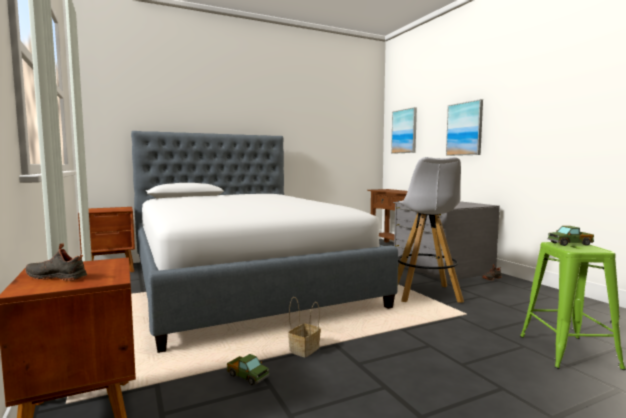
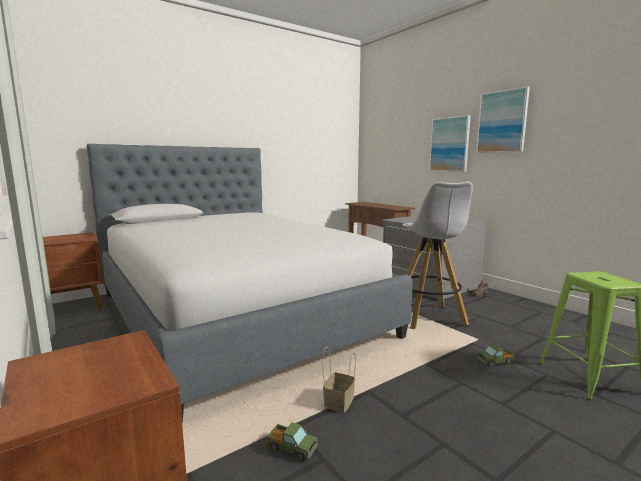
camera: 10 degrees left, 5 degrees up
black shoe [25,243,87,281] -> none
picture [391,107,417,154] -> picture moved to [476,86,530,153]
toy truck [548,226,594,246] -> toy truck moved to [477,344,515,367]

